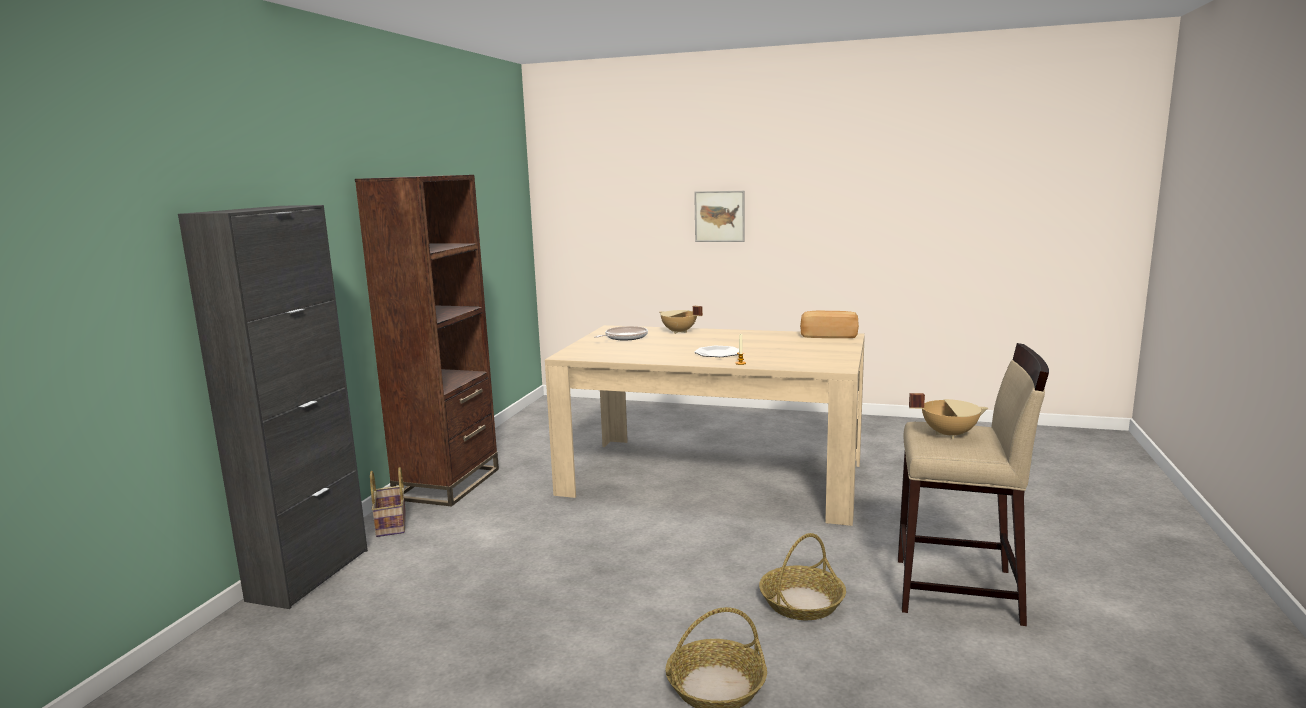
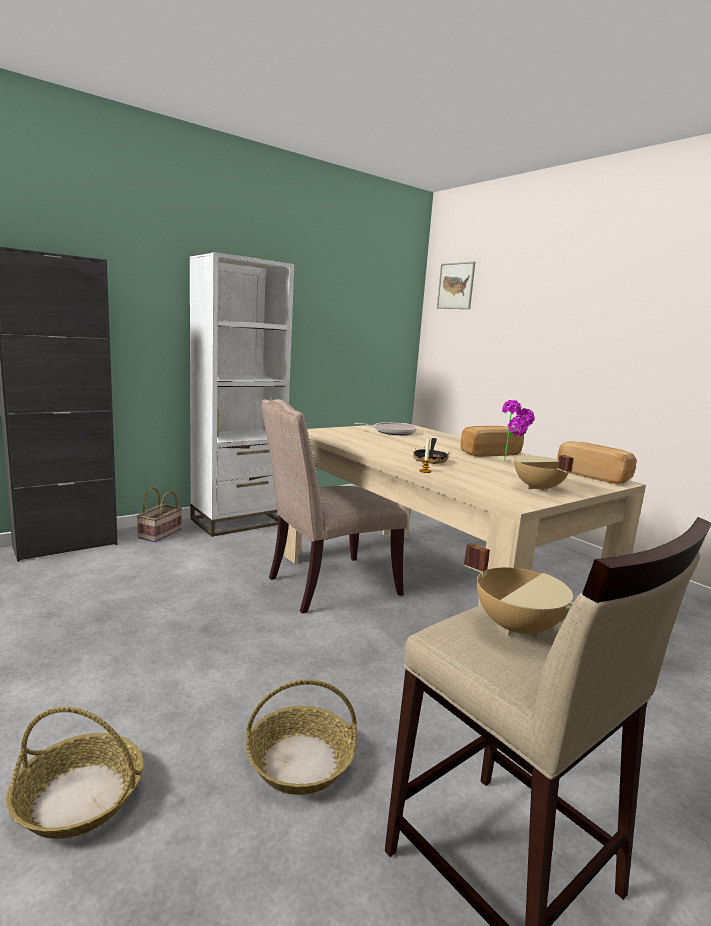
camera: 35 degrees right, 0 degrees up
brown bookcase [355,175,499,507] -> white bookcase [190,252,294,537]
beige cooking pot [660,306,703,334] -> beige cooking pot moved to [514,454,574,492]
picture [694,191,744,242] -> picture moved to [437,262,475,309]
plate [694,346,739,357] -> frying pan [413,438,449,464]
none -> beige chair [261,399,408,614]
none -> bread [461,426,524,457]
none -> potted plant [502,400,535,461]

